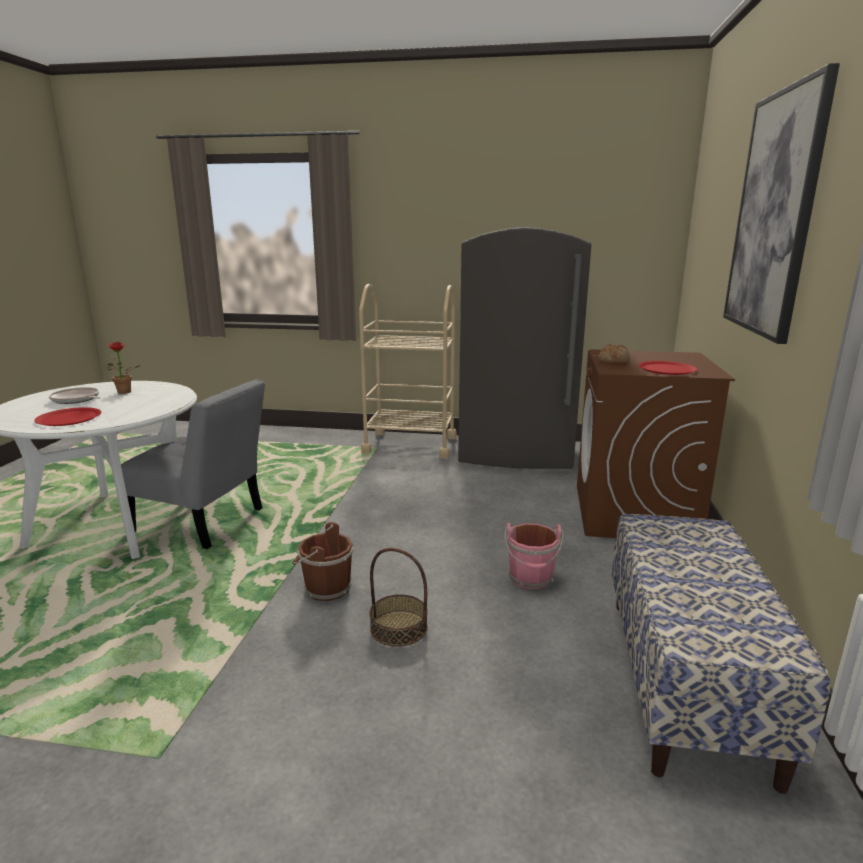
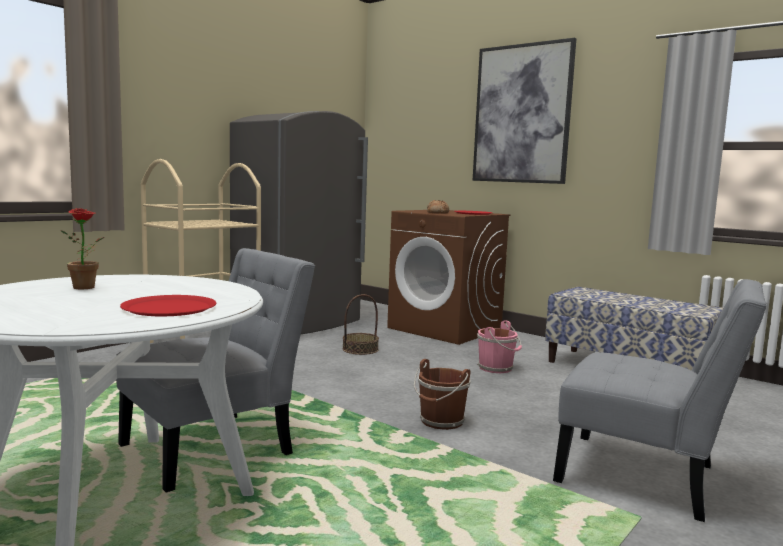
camera: 60 degrees left, 10 degrees down
frying pan [49,387,101,404] -> none
basket [370,548,428,647] -> basket moved to [342,294,379,355]
none -> grey chair [553,279,767,522]

